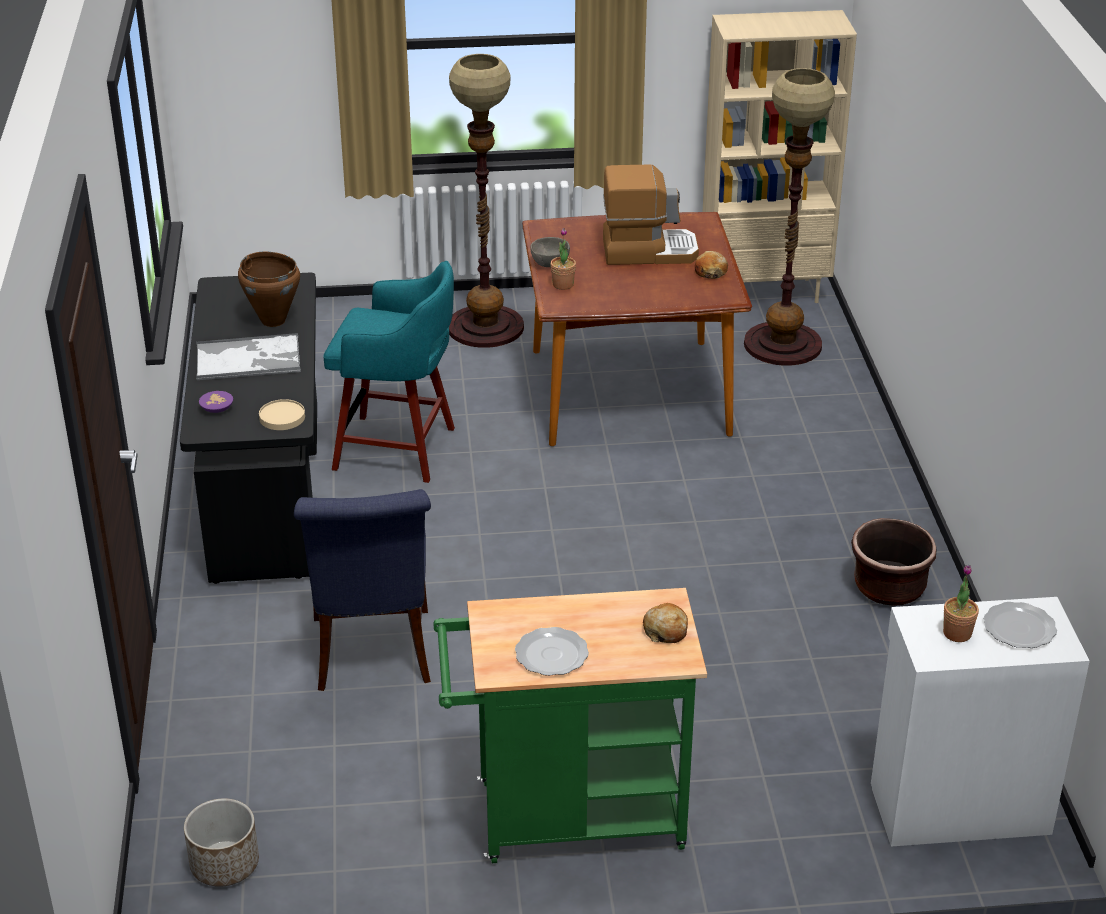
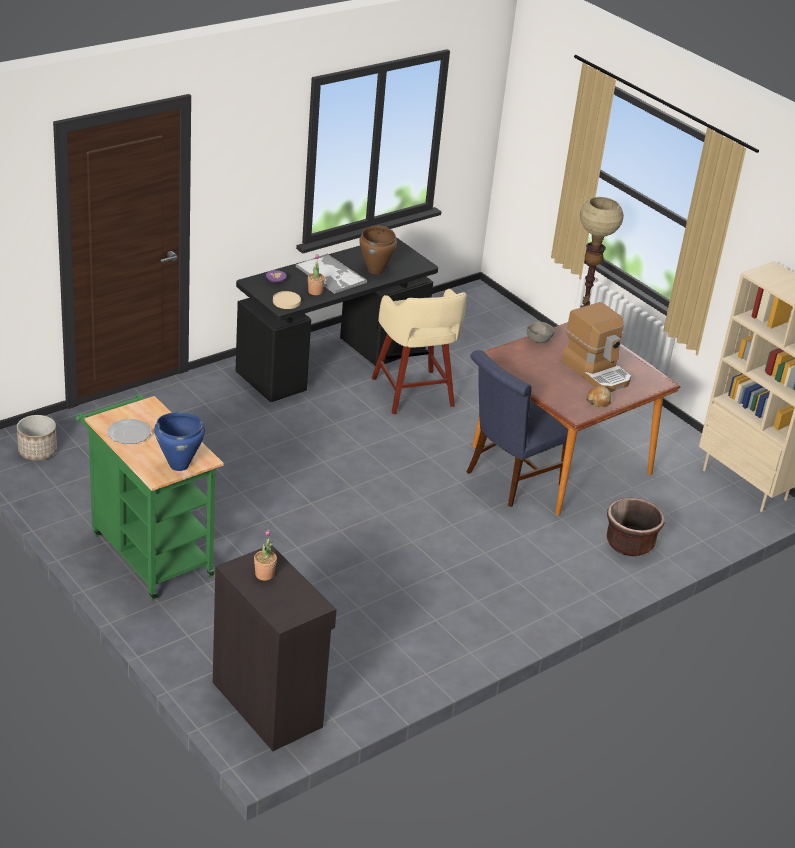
camera: 55 degrees right, 0 degrees up
blue chair [294,489,431,691] -> blue chair moved to [466,350,568,507]
turquoise stool [323,261,455,483] -> beige stool [372,289,467,414]
potted plant [551,228,576,290] -> potted plant moved to [308,254,325,295]
bread [643,603,688,643] -> blue cooking pot [154,412,205,471]
floor lamp [744,68,835,366] -> none
brown planter [851,518,936,606] -> brown planter moved to [607,498,665,556]
white cabinet [871,597,1090,847] -> black cabinet [213,545,337,751]
plate [984,602,1057,648] -> none

